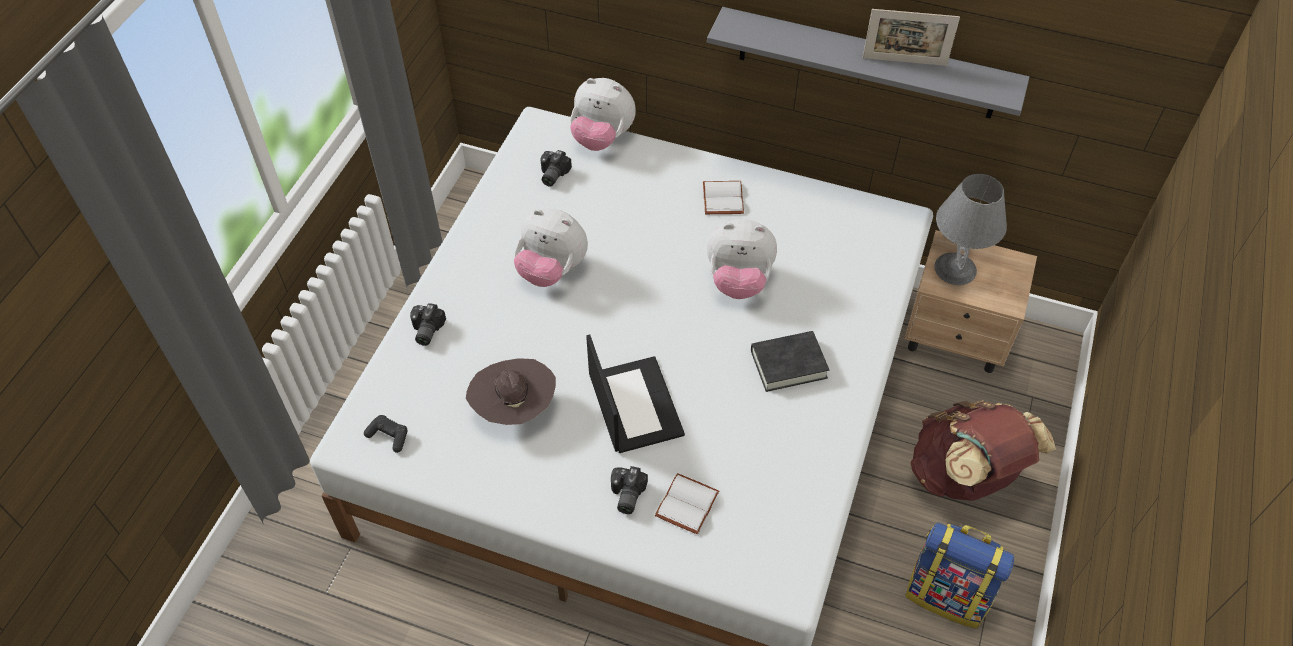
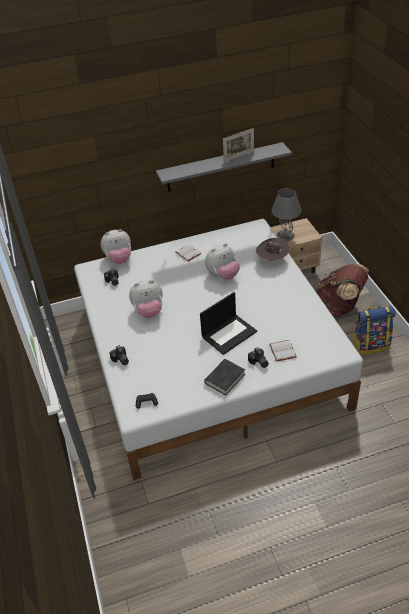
camera: 35 degrees left, 10 degrees down
brown hat [466,358,556,425] -> brown hat moved to [256,238,289,261]
laptop [586,335,685,453] -> laptop turned 105 degrees clockwise [200,292,257,355]
black book [751,331,829,392] -> black book moved to [204,359,245,395]

